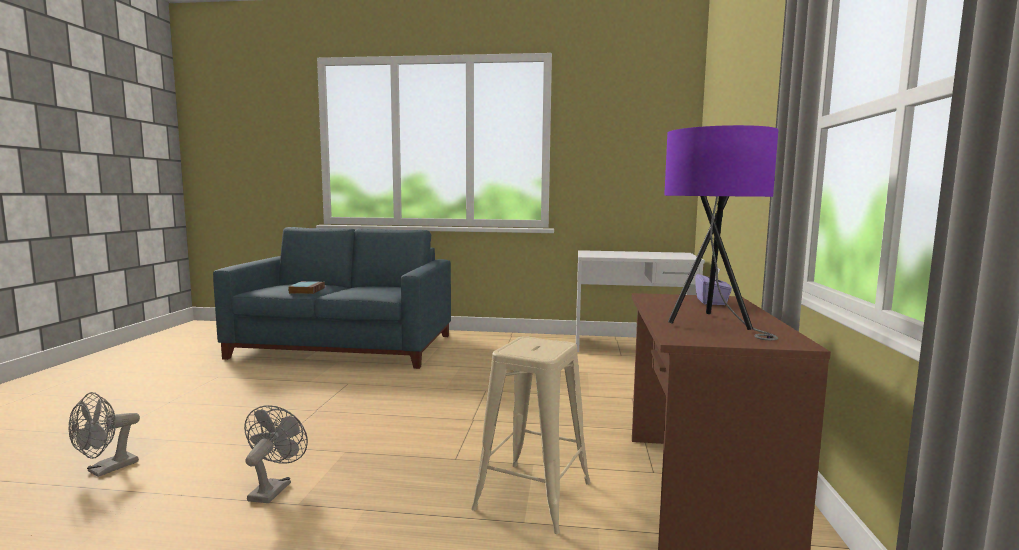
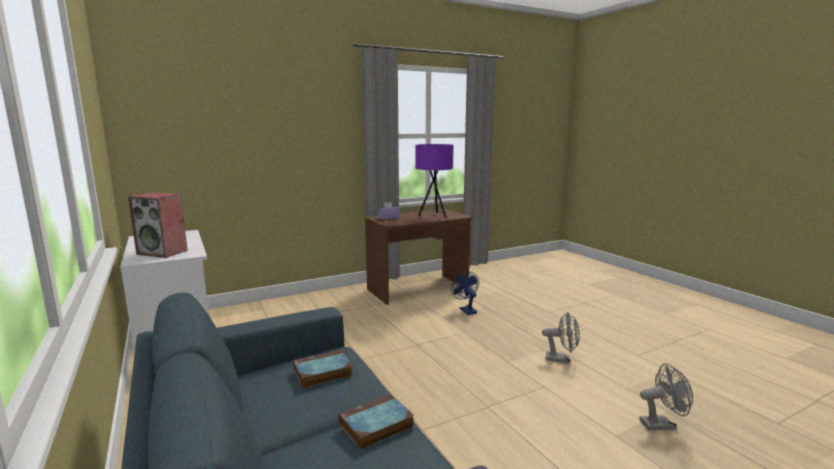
camera: 125 degrees left, 5 degrees up
grey fan [244,405,308,503] -> grey fan turned 135 degrees counterclockwise [542,312,580,364]
beige stool [471,336,591,534] -> blue fan [451,272,479,315]
none -> speaker [128,192,188,258]
none -> book [293,350,353,388]

